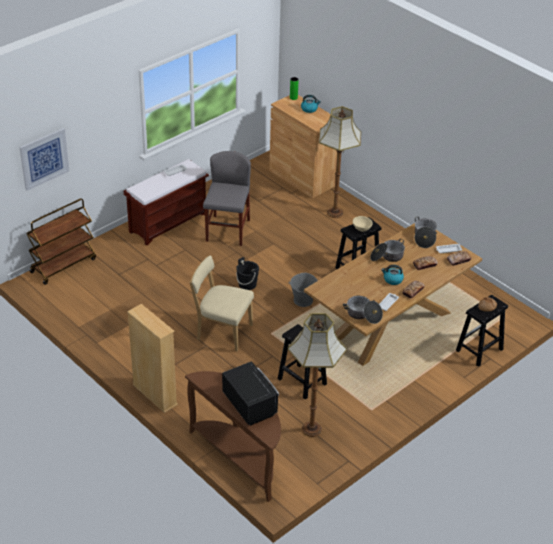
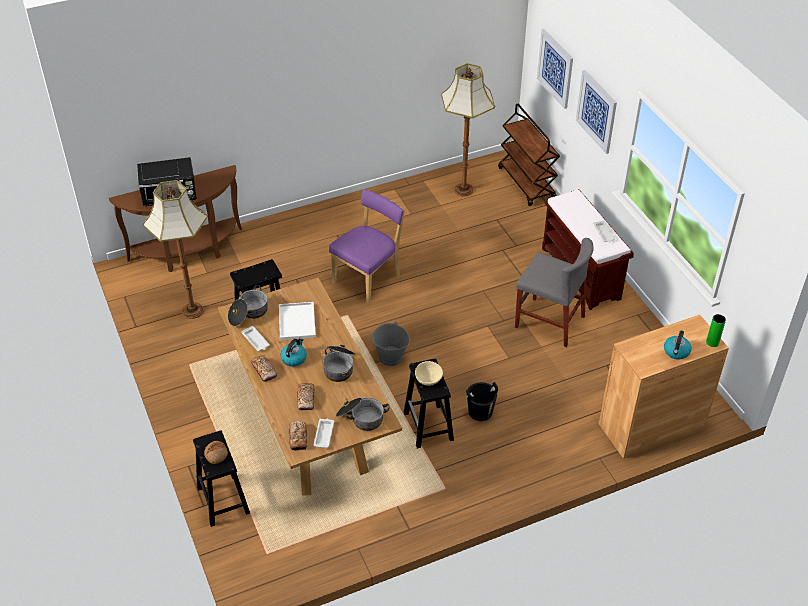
camera: 110 degrees right, 5 degrees up
beige bookcase [127,304,178,413] -> none
beige chair [189,255,254,351] -> purple chair [329,189,405,304]
black bucket [236,257,259,290] -> black bucket moved to [465,382,498,421]
floor lamp [319,106,361,218] -> floor lamp moved to [441,63,495,197]
none -> white tray [279,302,316,340]
none -> picture [576,70,617,154]

